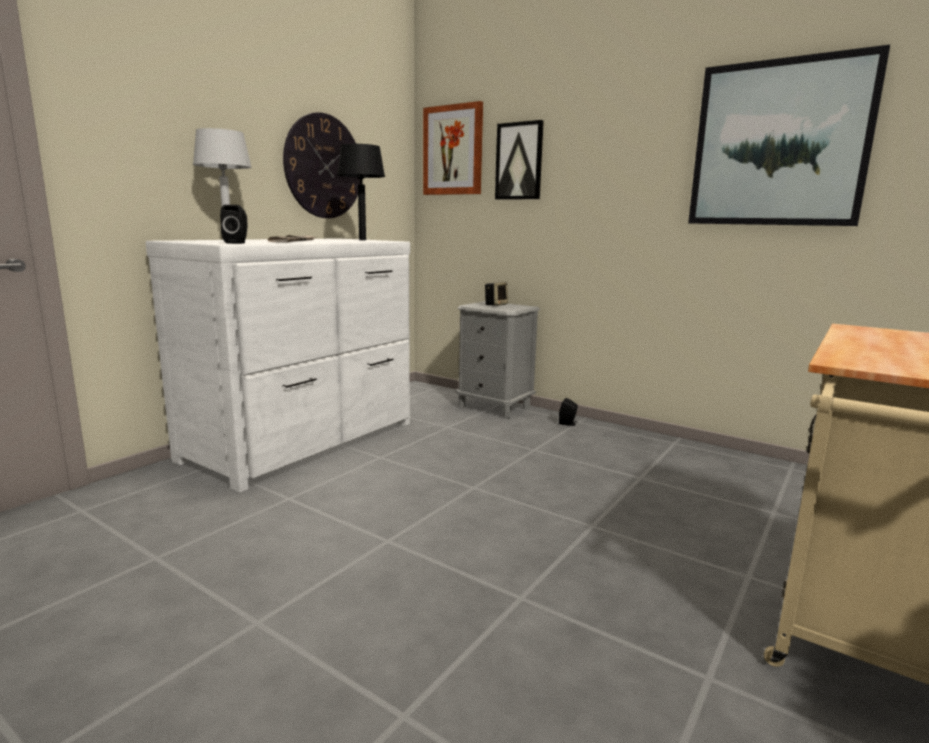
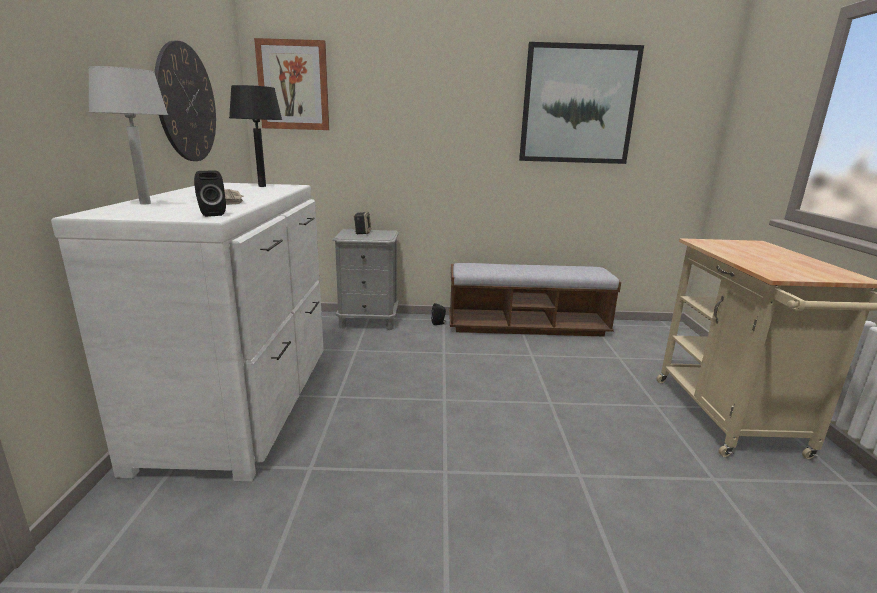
camera: 35 degrees left, 5 degrees up
picture [495,120,544,200] -> none
none -> bench [449,263,621,337]

